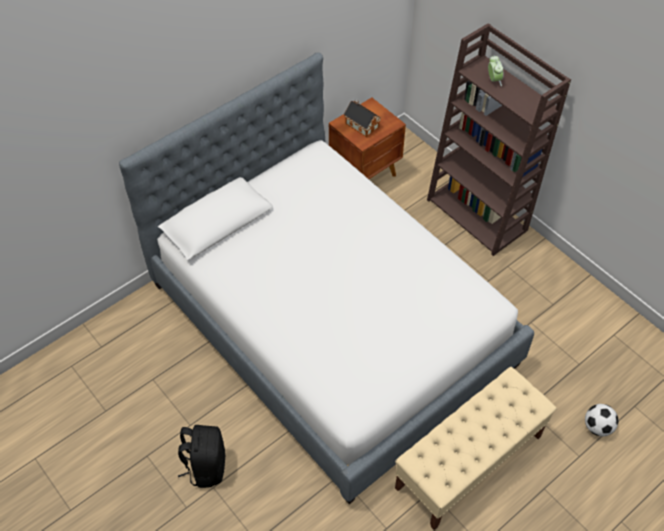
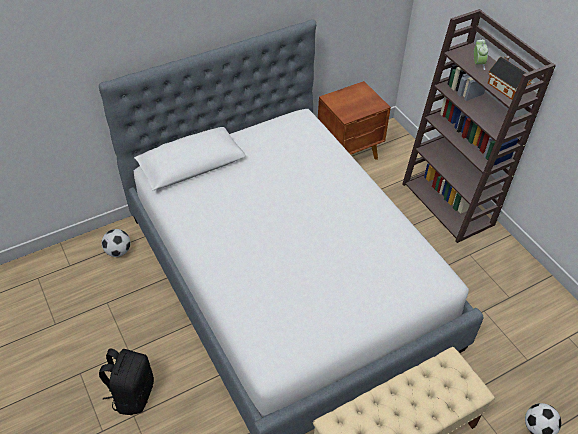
camera: 10 degrees right, 5 degrees down
toy house [344,99,381,137] -> toy house moved to [488,55,533,100]
none -> football [102,229,131,257]

